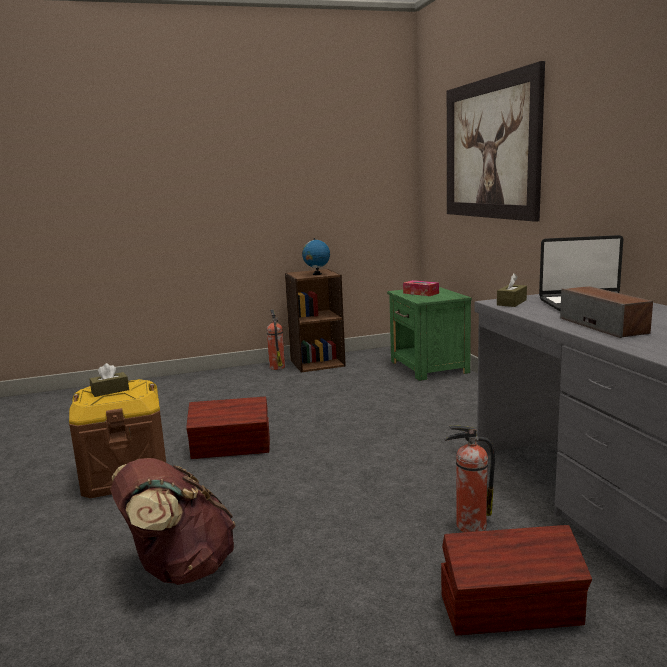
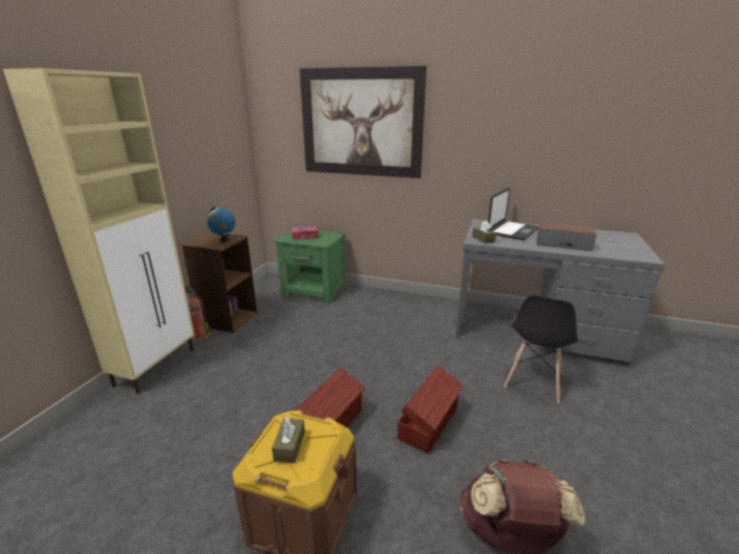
camera: 55 degrees left, 10 degrees up
brown storage box [441,525,592,635] -> brown storage box moved to [397,365,464,454]
fire extinguisher [445,425,495,532] -> grey chair [504,295,582,403]
none -> beige cabinet [3,68,195,394]

